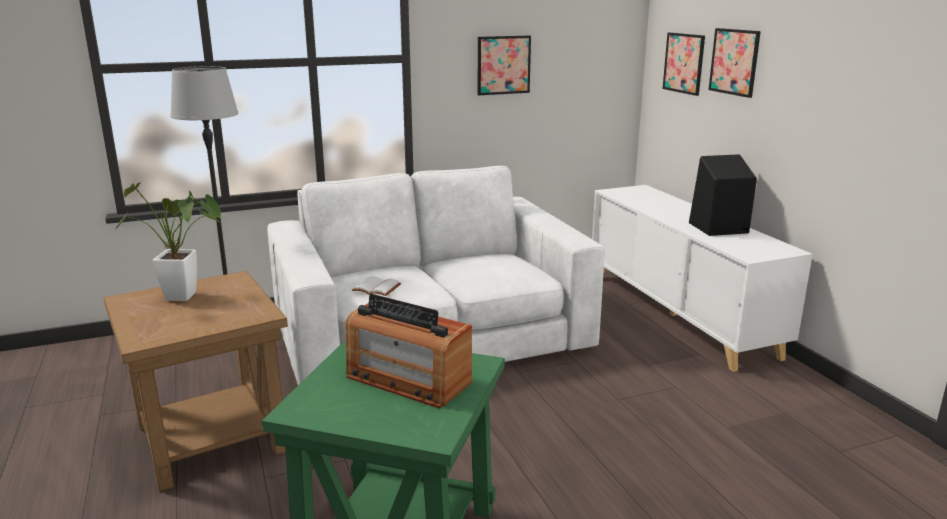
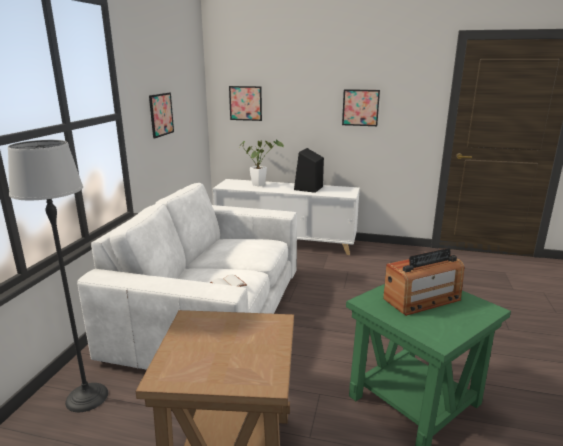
camera: 55 degrees left, 0 degrees up
potted plant [115,183,221,301] -> potted plant moved to [239,139,284,186]
picture [709,28,761,98] -> picture moved to [342,89,380,126]

